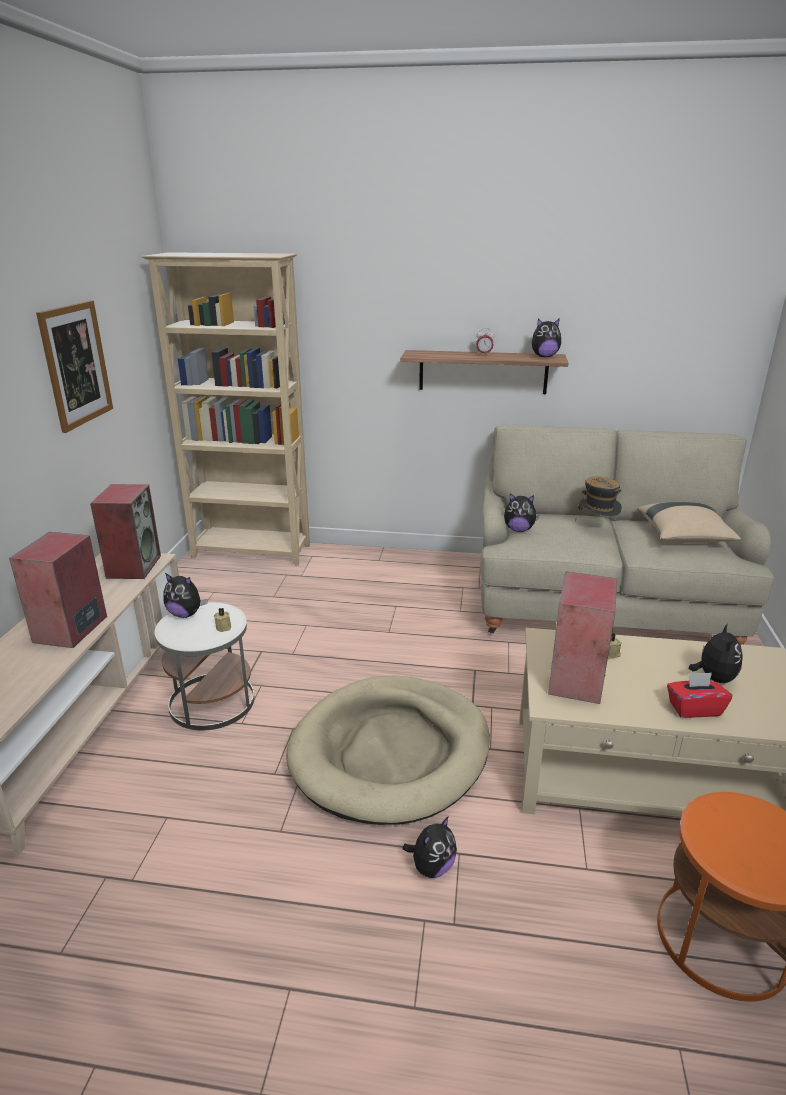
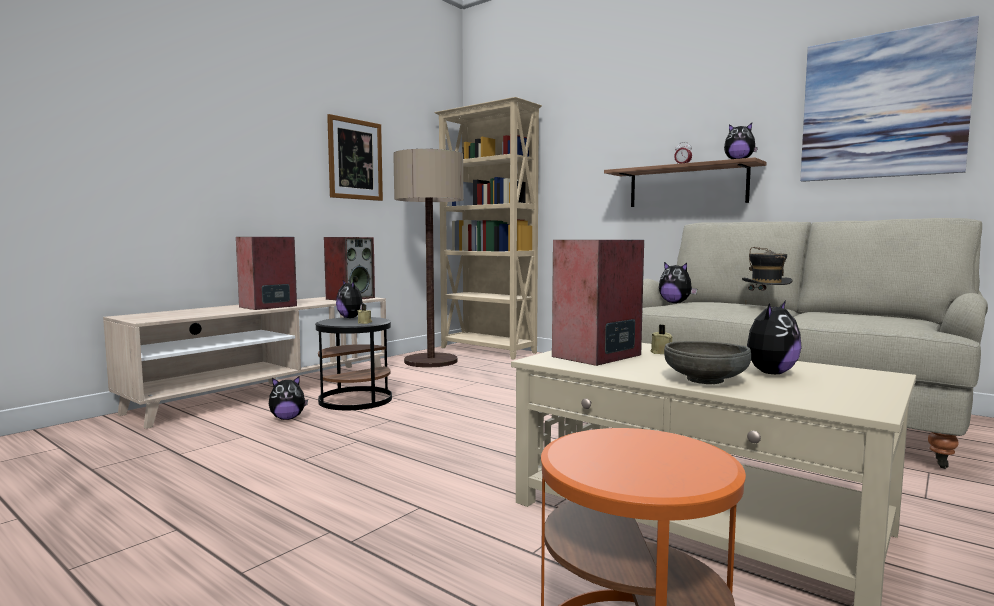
camera: 30 degrees right, 20 degrees down
white side table [154,602,254,730] -> black side table [315,317,392,410]
beige dog bed [286,675,490,825] -> none
plush toy [403,816,457,878] -> plush toy moved to [269,376,308,420]
beige pillow [638,502,741,543] -> none
red tissue box [667,673,732,718] -> grey bowl [664,341,751,384]
none -> floor lamp [393,149,463,367]
none -> picture [800,16,979,182]

